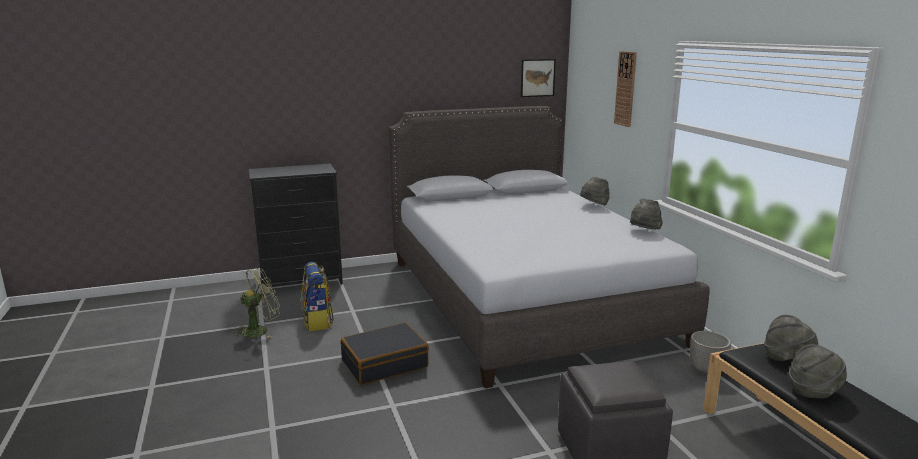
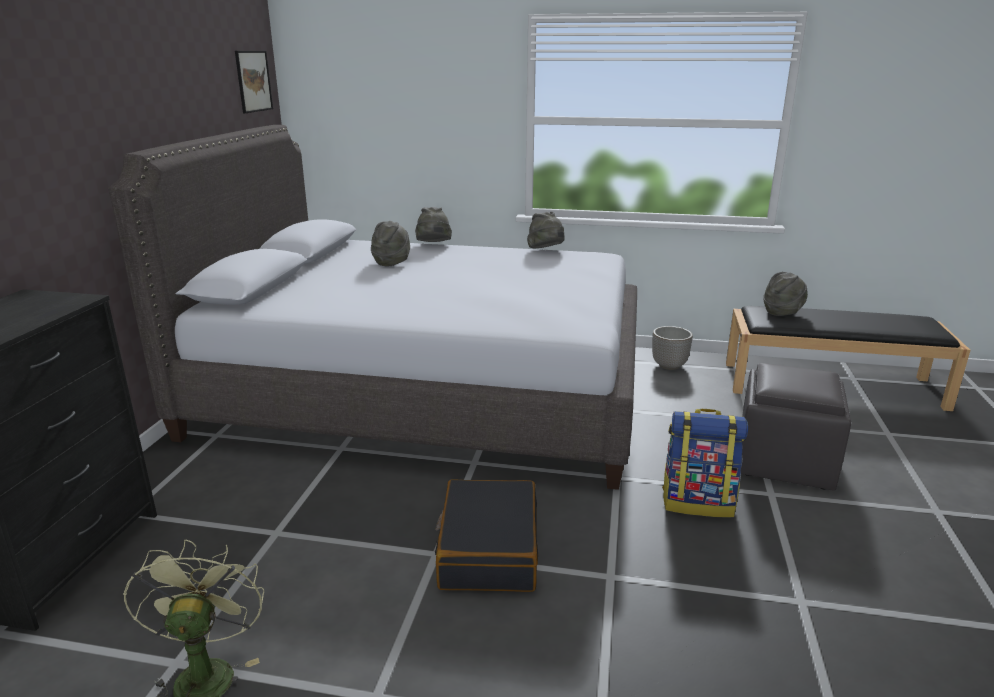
camera: 60 degrees left, 5 degrees up
backpack [301,262,334,331] -> backpack moved to [662,409,748,517]
wall clock [614,51,637,127] -> none
grey hat [789,344,847,398] -> grey hat moved to [371,221,410,266]

